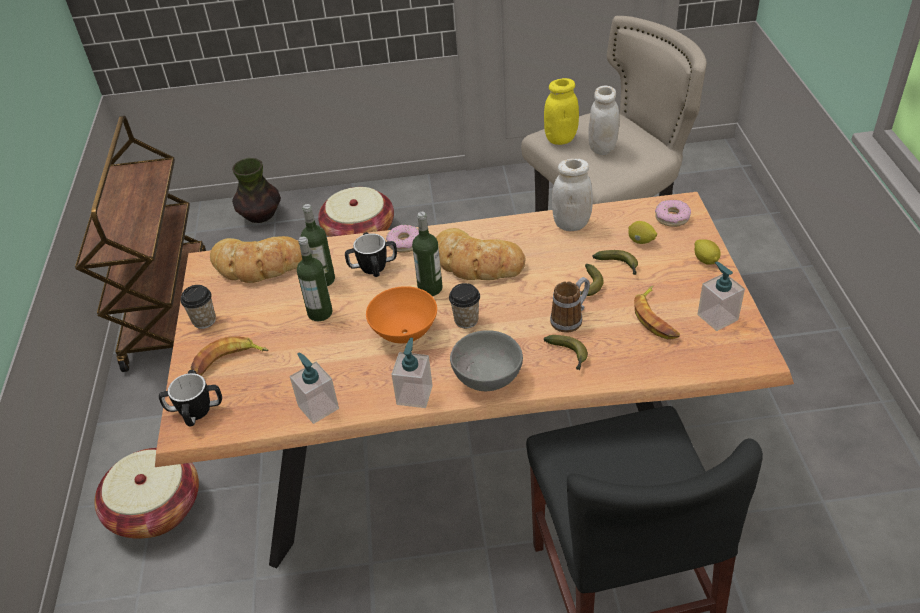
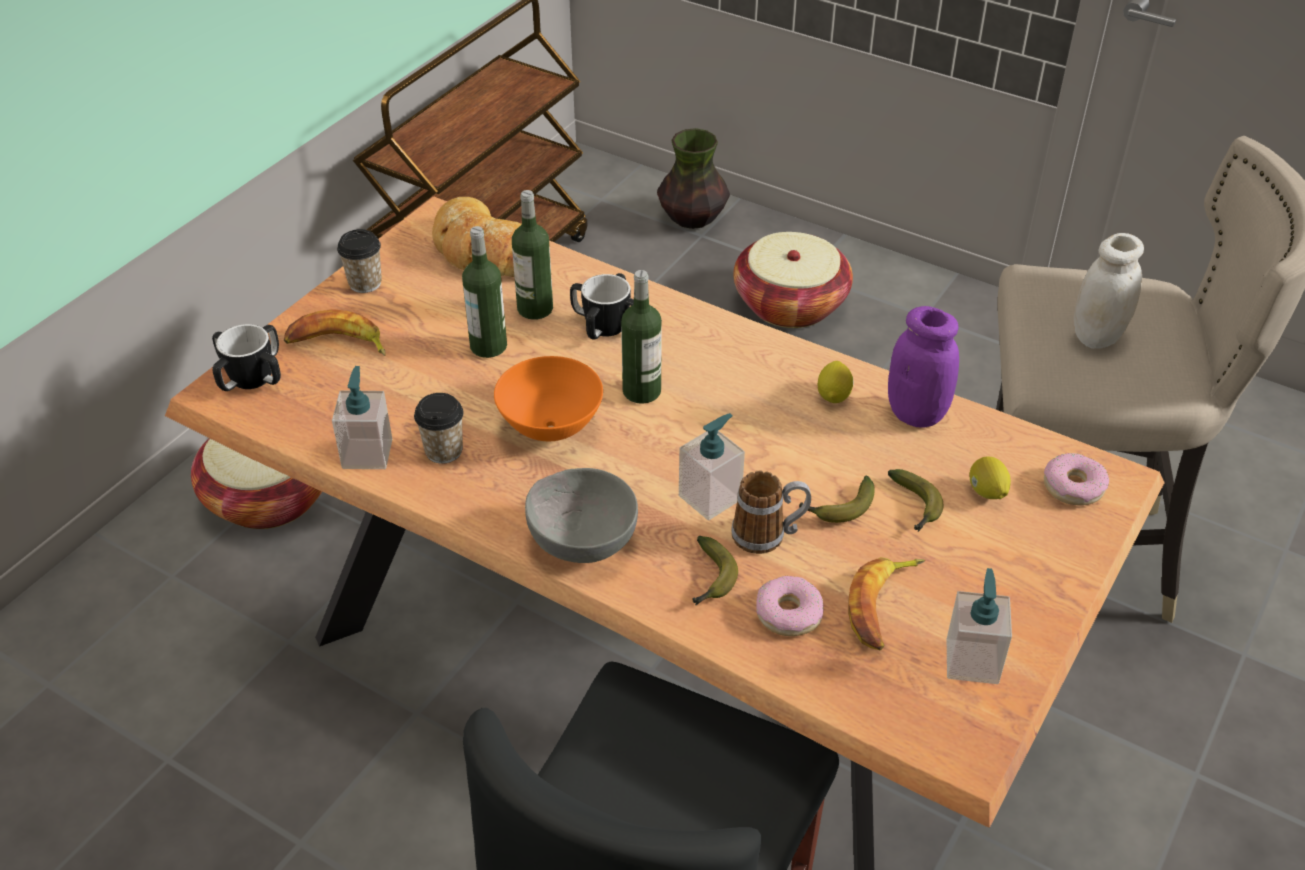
camera: 35 degrees right, 0 degrees up
donut [386,225,419,253] -> donut moved to [756,576,823,636]
soap dispenser [391,338,433,408] -> soap dispenser moved to [679,413,745,520]
bread [436,228,526,280] -> none
cup [449,283,480,328] -> cup moved to [414,393,464,464]
yellow jar [544,78,579,145] -> none
white jar [552,159,593,231] -> purple jar [888,306,959,427]
lemon [695,240,721,265] -> lemon moved to [817,361,854,403]

